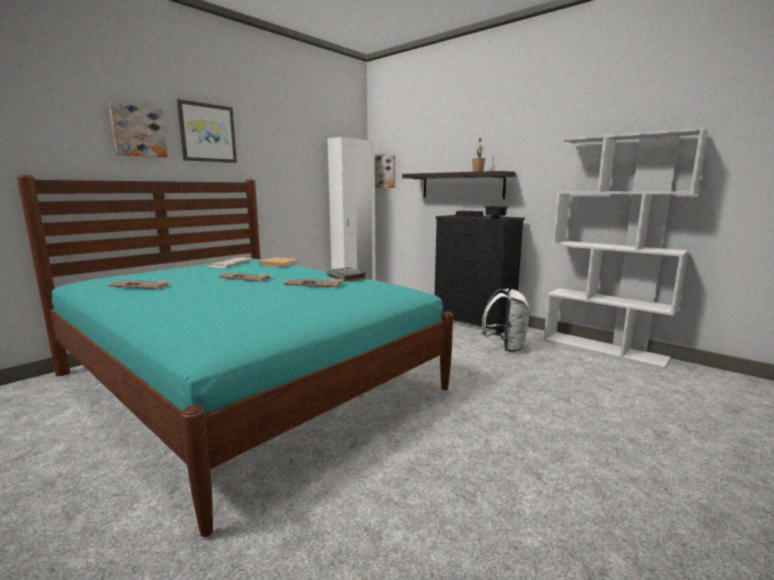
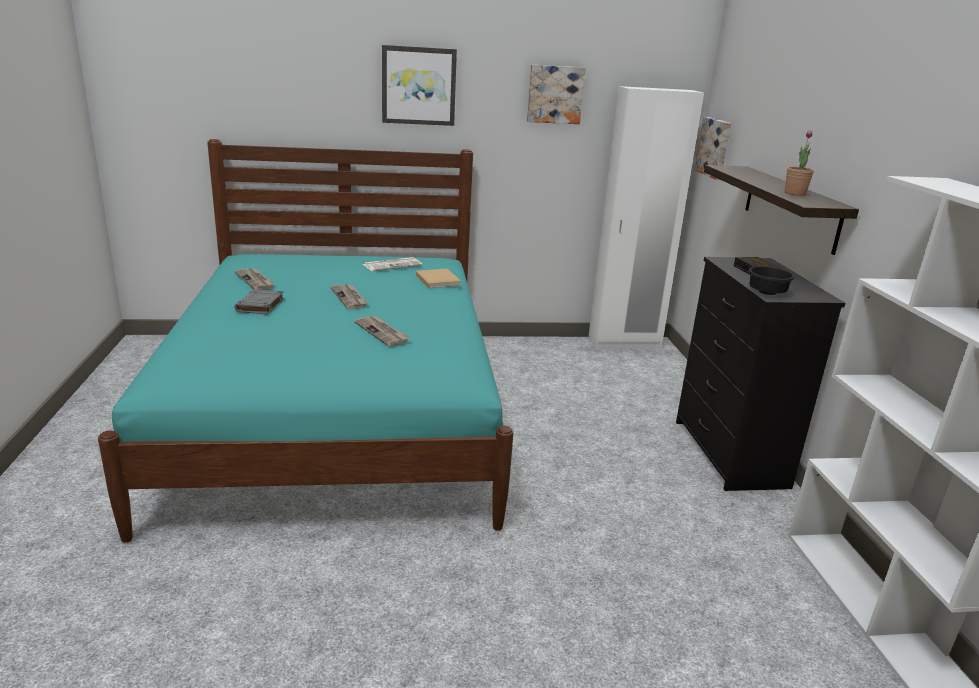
camera: 40 degrees right, 10 degrees up
picture [109,103,168,157] -> picture moved to [527,65,586,124]
grey book [327,267,367,282] -> grey book moved to [235,289,284,315]
white backpack [482,288,530,352] -> none

